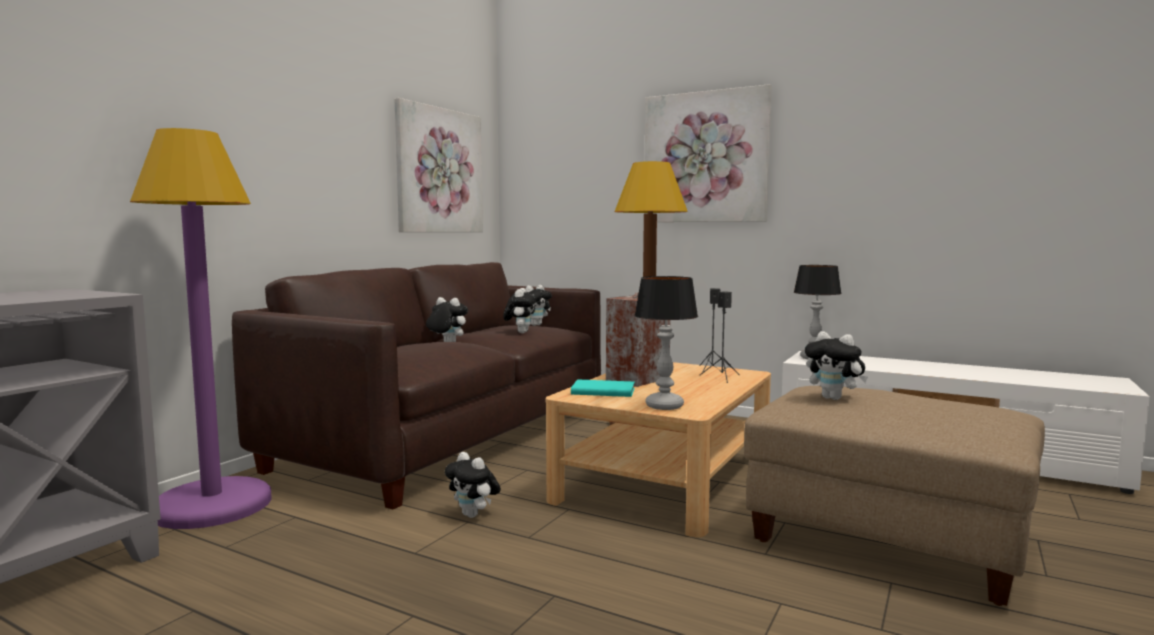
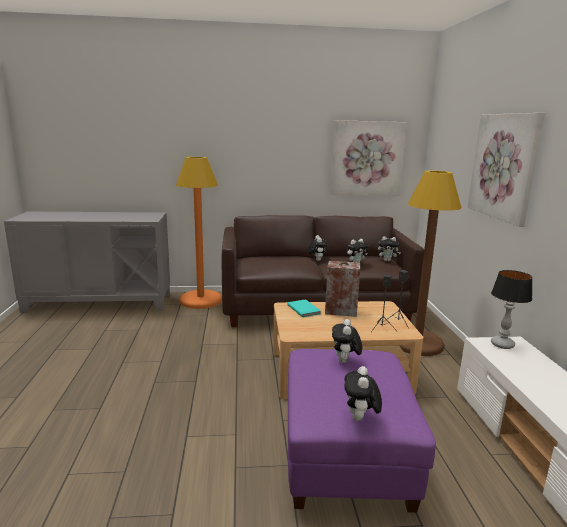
camera: 55 degrees right, 10 degrees up
purple floor lamp [130,128,272,529] -> orange floor lamp [176,157,222,309]
plush toy [445,452,501,518] -> plush toy moved to [344,366,382,421]
table lamp [634,276,698,410] -> none
beige ottoman [744,386,1045,606] -> purple ottoman [288,349,436,513]

